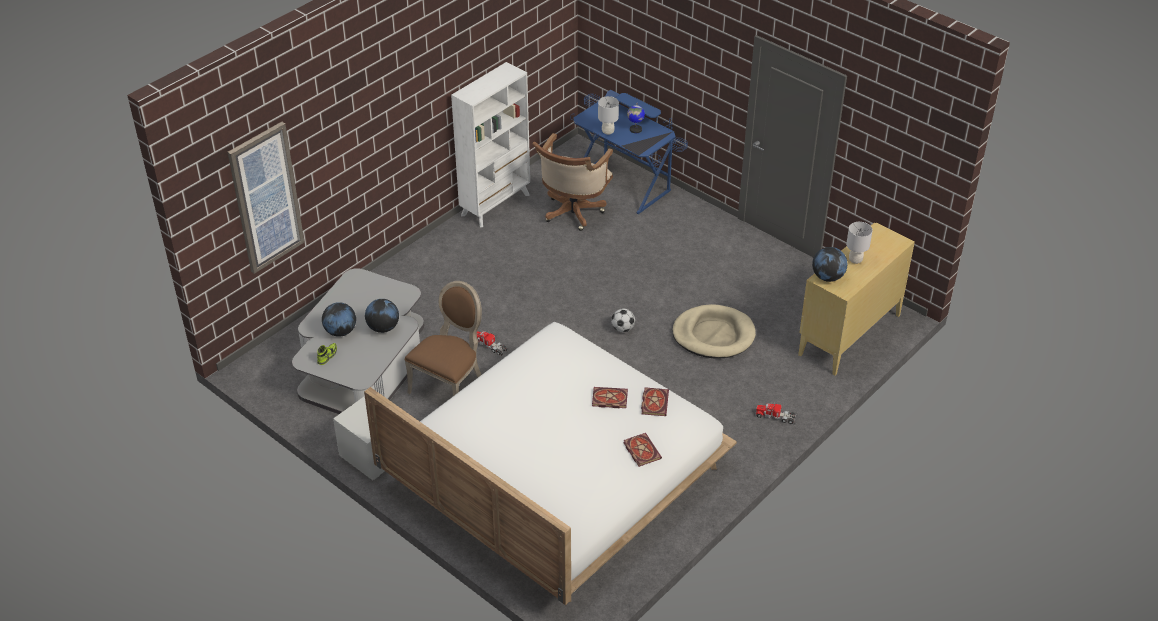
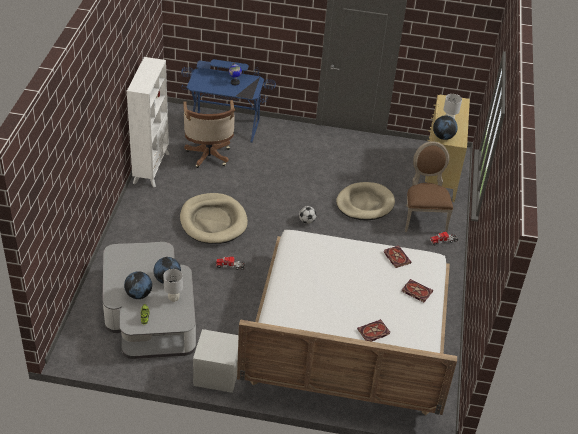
camera: 35 degrees left, 0 degrees up
picture [228,122,305,274] -> none
brown chair [405,281,482,396] -> brown chair moved to [405,141,453,232]
book [592,387,628,408] -> book moved to [357,319,390,341]
grey table lamp [598,96,619,135] -> grey table lamp moved to [163,269,183,302]
none -> beige dog bed [180,193,248,244]

